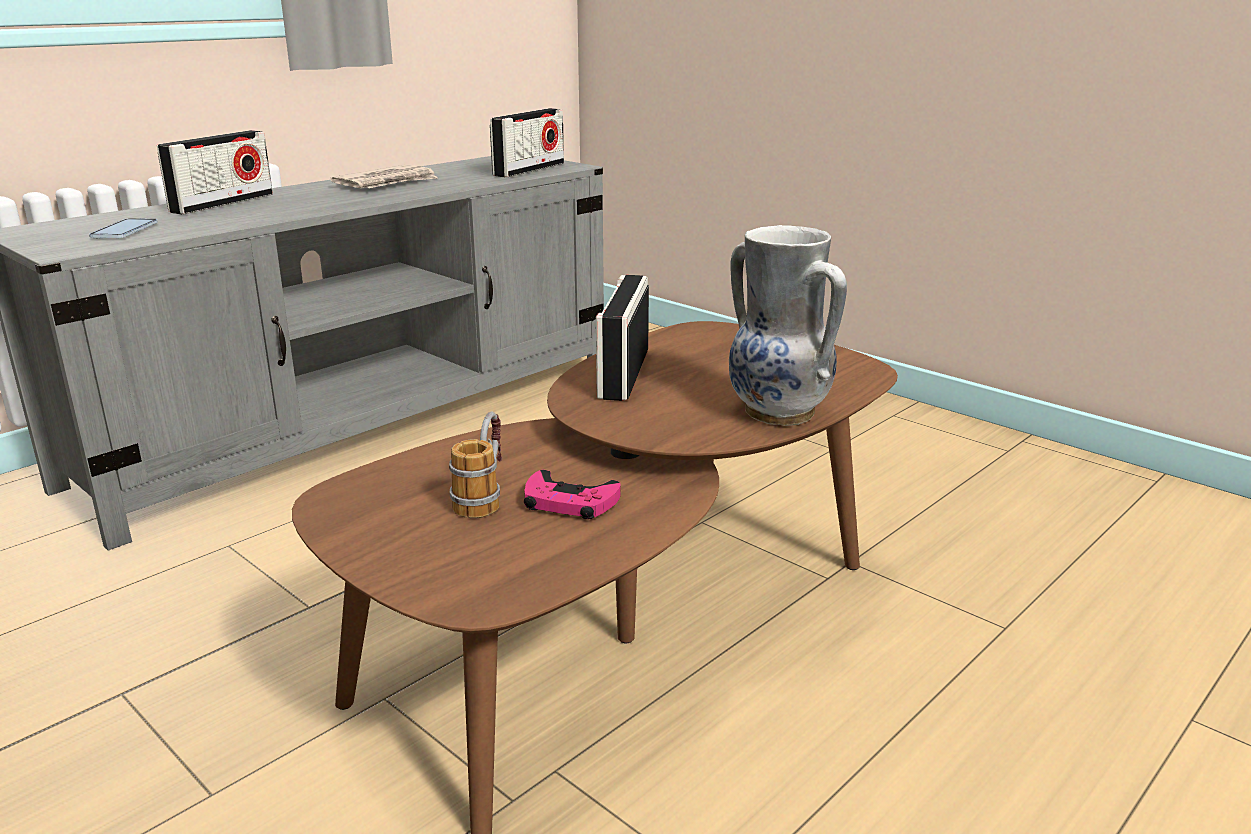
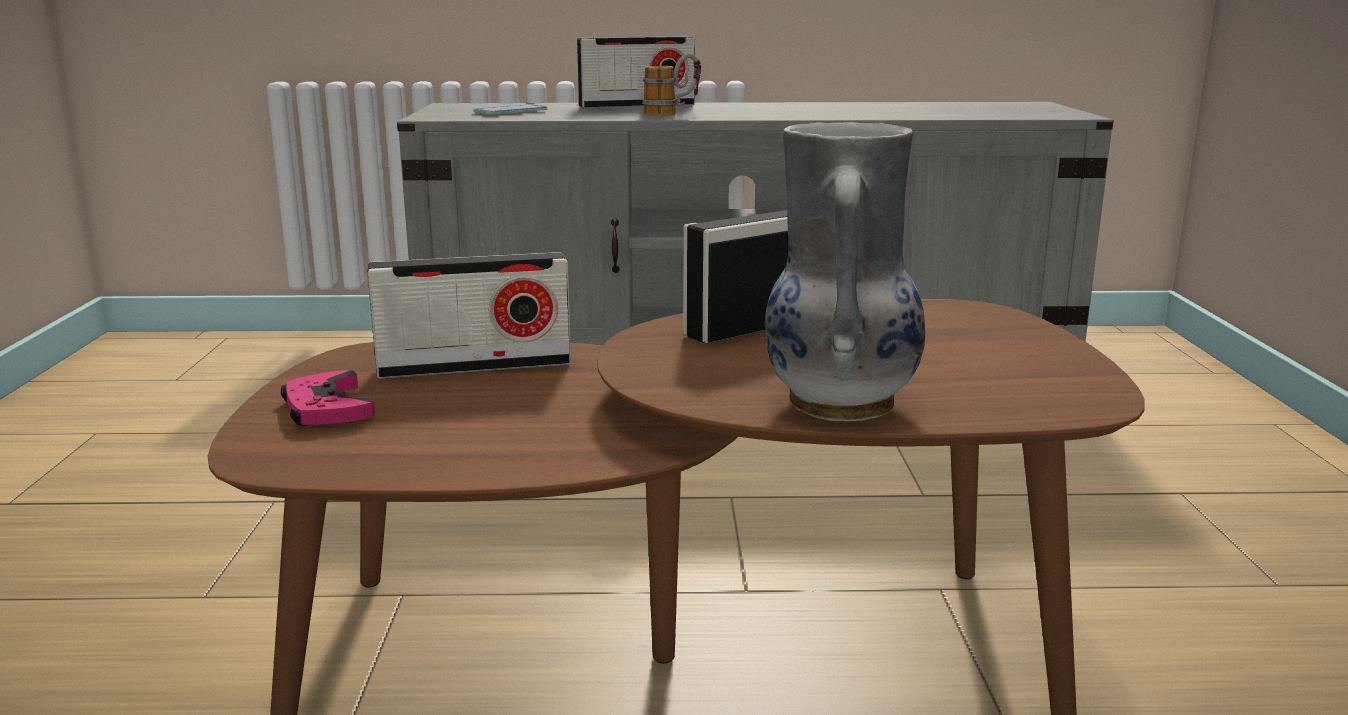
camera: 45 degrees right, 5 degrees down
newspaper [330,164,438,188] -> none
mug [449,412,502,518] -> mug moved to [642,54,701,116]
radio [490,108,564,177] -> radio moved to [367,252,571,379]
pink game controller [524,470,621,519] -> pink game controller moved to [281,370,375,426]

